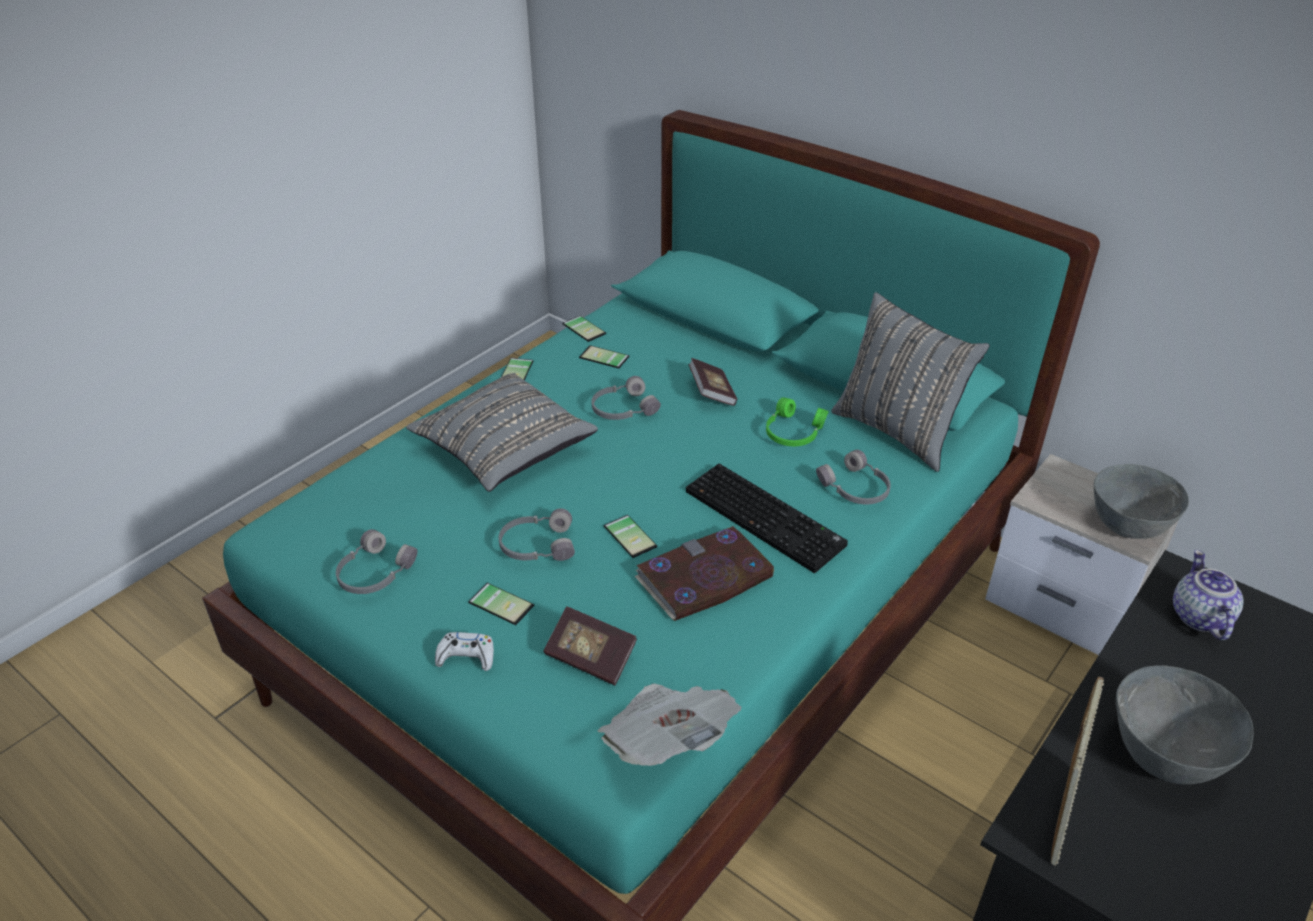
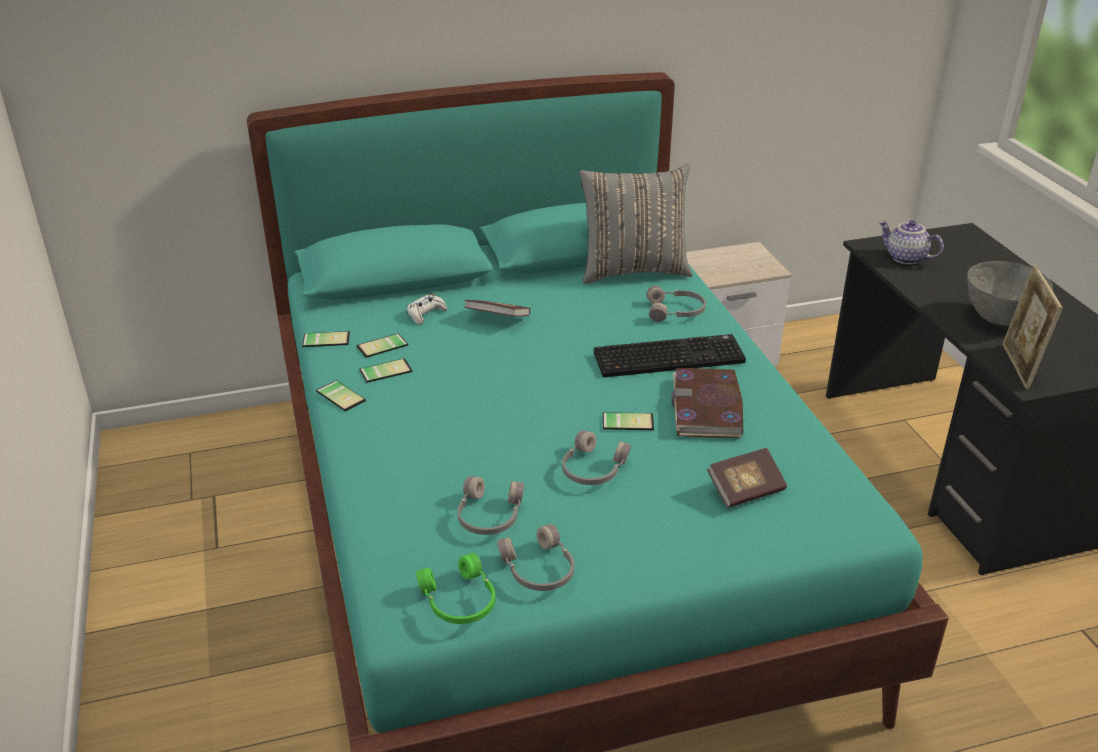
camera: 55 degrees left, 5 degrees down
grey pillow [406,373,598,492] -> none
white game controller [435,632,494,671] -> white game controller moved to [407,294,447,325]
phone [468,583,534,625] -> phone moved to [360,358,412,383]
grey headphones [592,376,661,420] -> grey headphones moved to [458,476,524,535]
newspaper [597,683,741,766] -> none
green headphones [766,397,829,446] -> green headphones moved to [416,553,495,624]
picture frame [1051,677,1104,866] -> picture frame turned 150 degrees counterclockwise [1002,265,1063,389]
grey bowl [1094,464,1189,539] -> none

